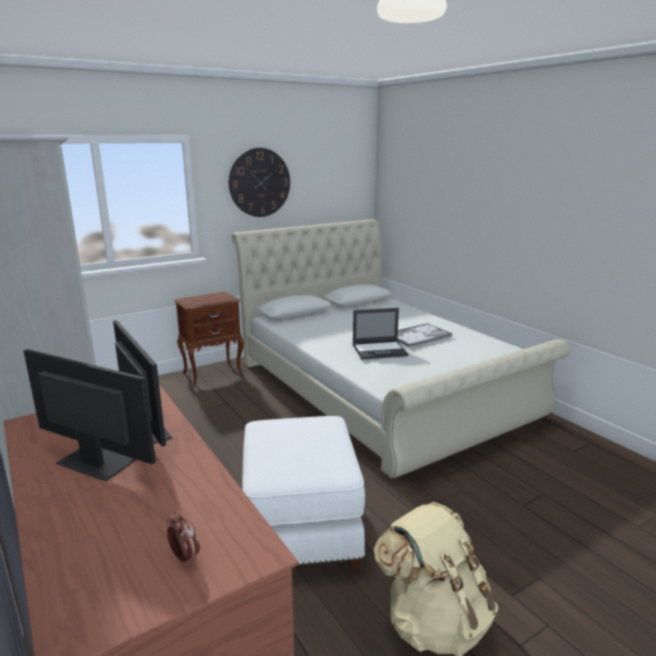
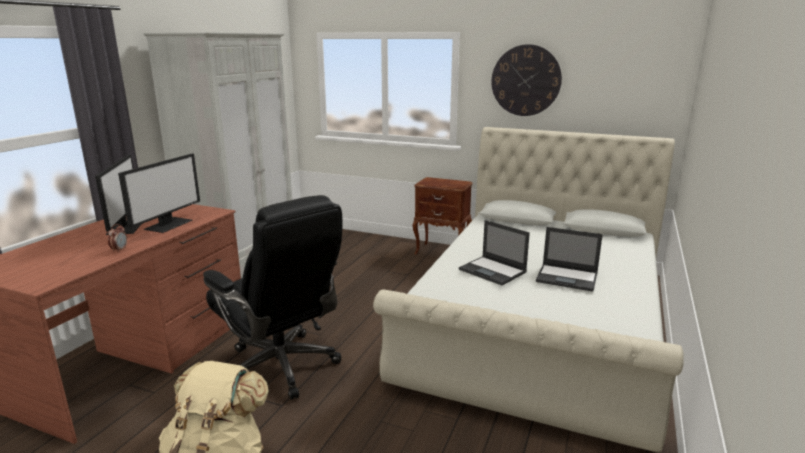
camera: 55 degrees right, 0 degrees up
alarm clock [167,512,200,565] -> alarm clock moved to [108,224,127,251]
white ottoman [242,416,365,574] -> black office chair [203,195,343,400]
tray [397,323,452,347] -> laptop [536,227,603,292]

